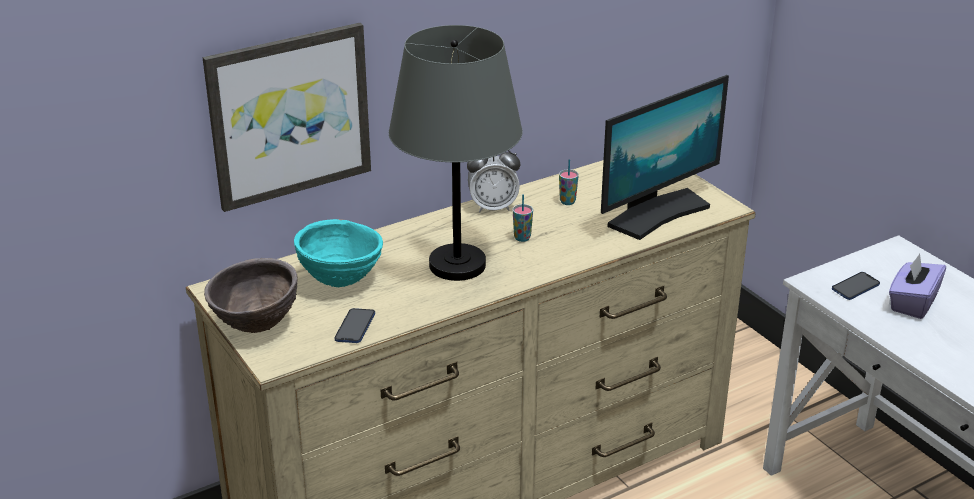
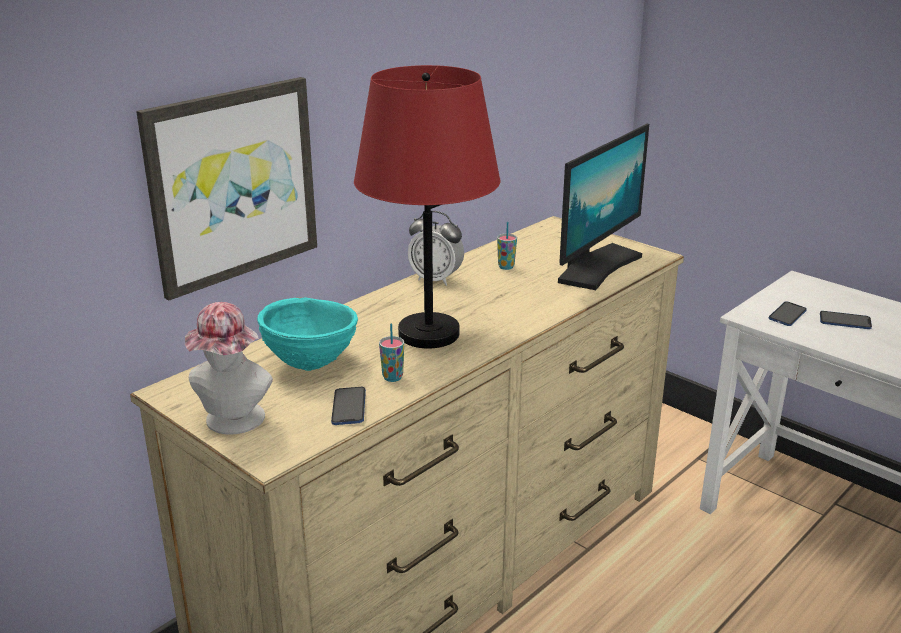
camera: 15 degrees left, 5 degrees down
brown bowl [204,258,298,333] -> hat [185,302,273,435]
grey table lamp [389,25,523,281] -> red table lamp [354,65,500,348]
alarm clock [467,150,520,213] -> alarm clock turned 45 degrees clockwise [408,211,464,286]
cup [513,194,533,242] -> cup moved to [379,323,404,382]
purple tissue box [889,253,946,319] -> phone [820,311,872,329]

